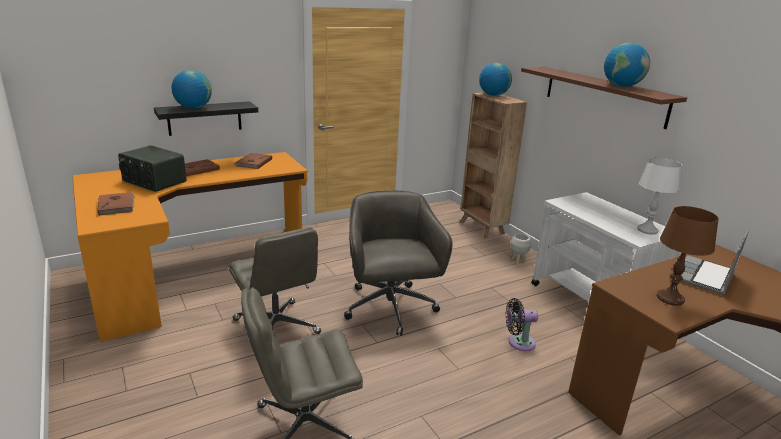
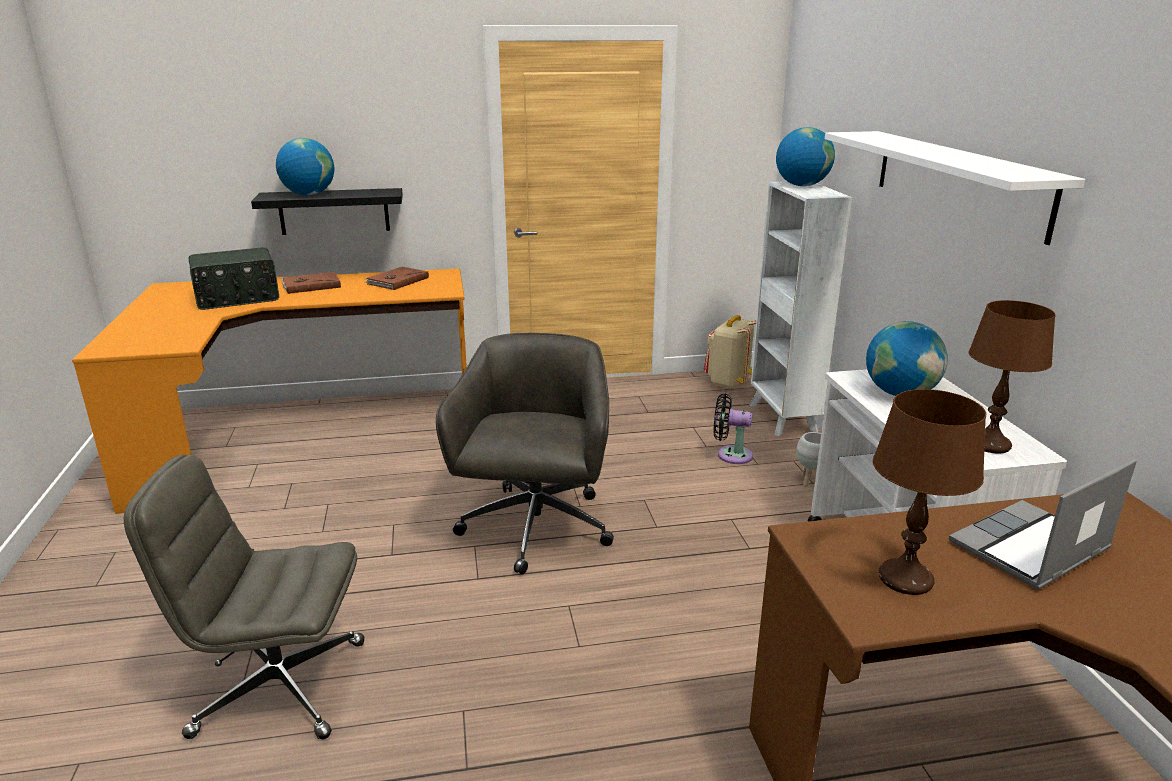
camera: 20 degrees right, 0 degrees up
brown book [97,192,135,216] -> none
radio [118,145,187,192] -> radio turned 75 degrees counterclockwise [189,247,279,310]
grey office chair [229,227,321,334] -> none
brown bookcase [460,92,527,238] -> white bookcase [749,181,852,436]
black fan [506,298,538,351] -> black fan moved to [714,394,753,464]
brown shelf [521,67,687,129] -> white shelf [825,131,1086,245]
globe [604,43,650,87] -> globe moved to [866,321,948,396]
white table lamp [637,158,682,234] -> brown table lamp [969,300,1056,454]
none -> beige backpack [704,315,756,390]

